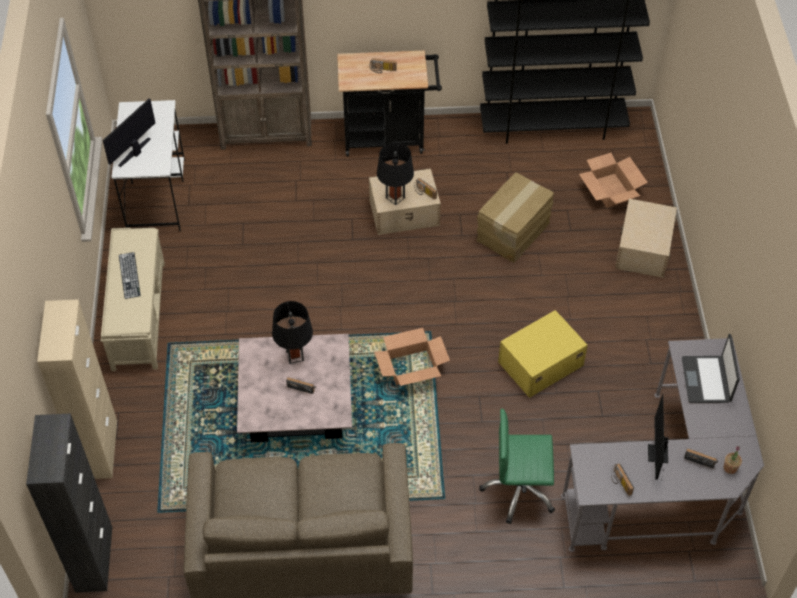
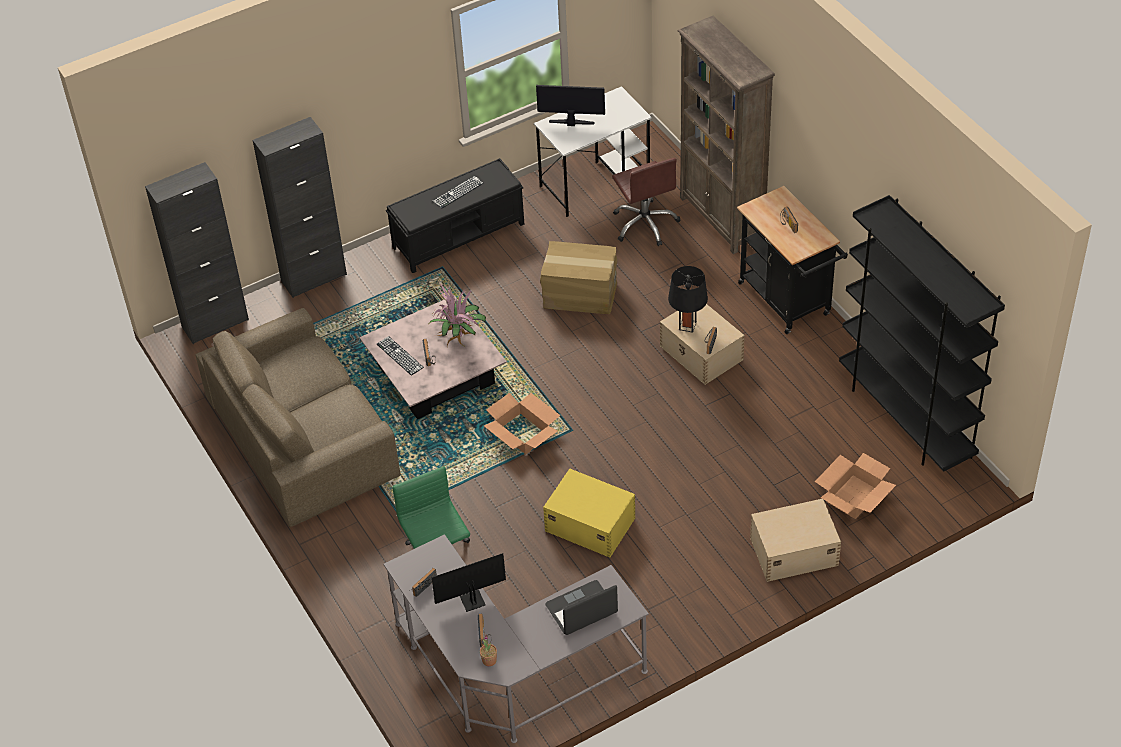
camera: 65 degrees right, 5 degrees down
beige cabinet [37,299,117,479] -> black cabinet [253,117,347,298]
beige bench [101,228,165,371] -> black bench [386,158,524,273]
black table lamp [272,301,313,364] -> potted plant [429,282,486,349]
cardboard box [477,173,554,262] -> cardboard box moved to [540,241,617,314]
none -> keyboard [377,336,424,376]
none -> brown office chair [612,158,680,246]

